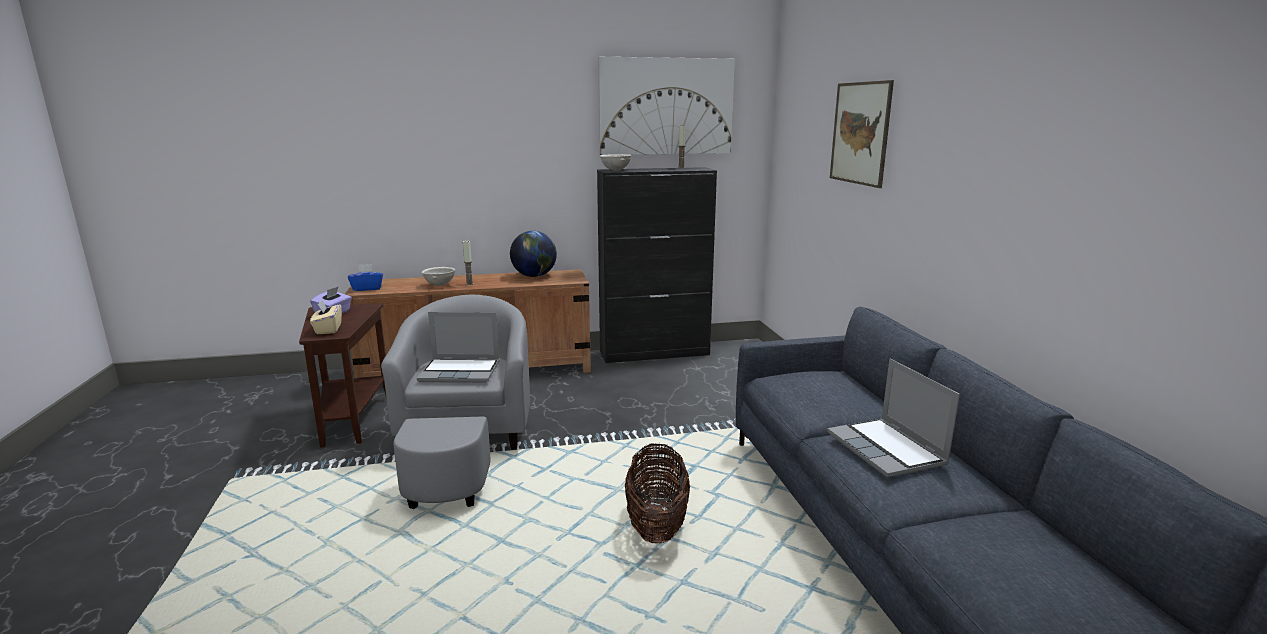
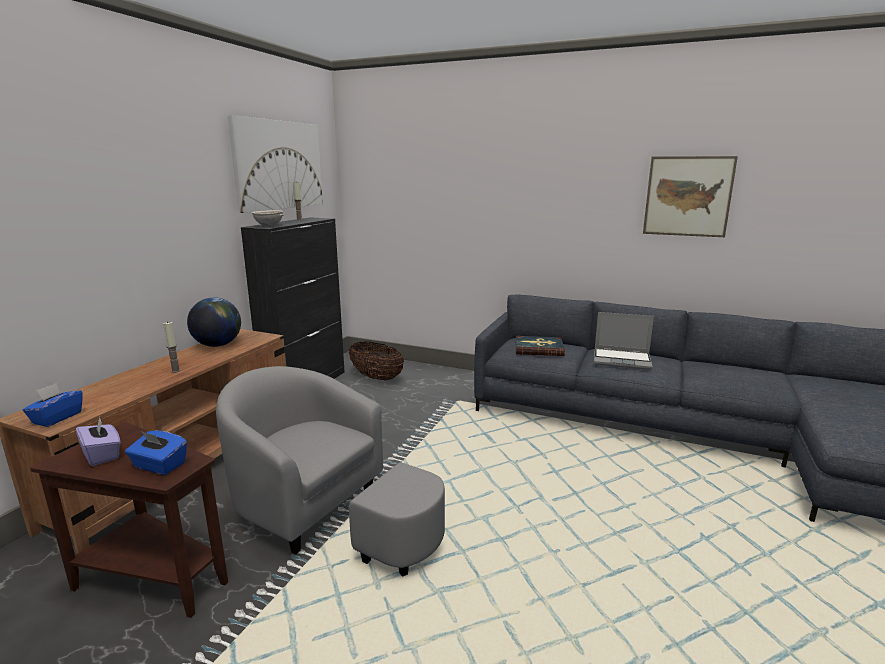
camera: 55 degrees left, 0 degrees up
beige tissue box [310,300,342,334] -> blue tissue box [125,430,187,475]
laptop [417,312,499,383] -> none
grey bowl [422,267,455,286] -> none
basket [625,443,690,544] -> basket moved to [349,342,404,381]
picture [830,80,894,188] -> picture moved to [643,156,738,237]
none -> book [516,336,565,356]

